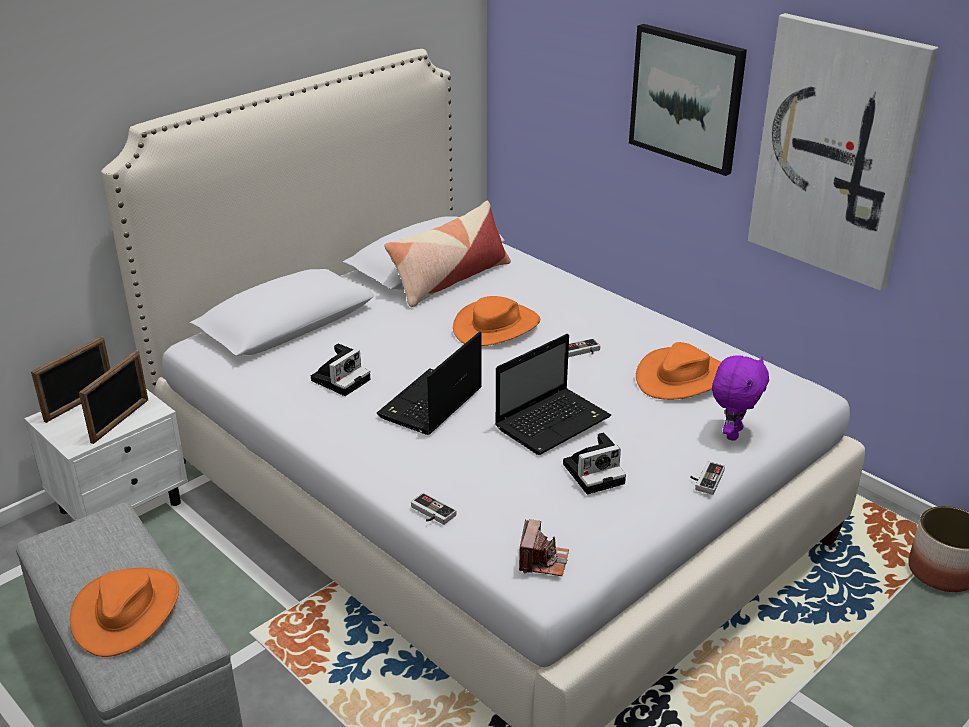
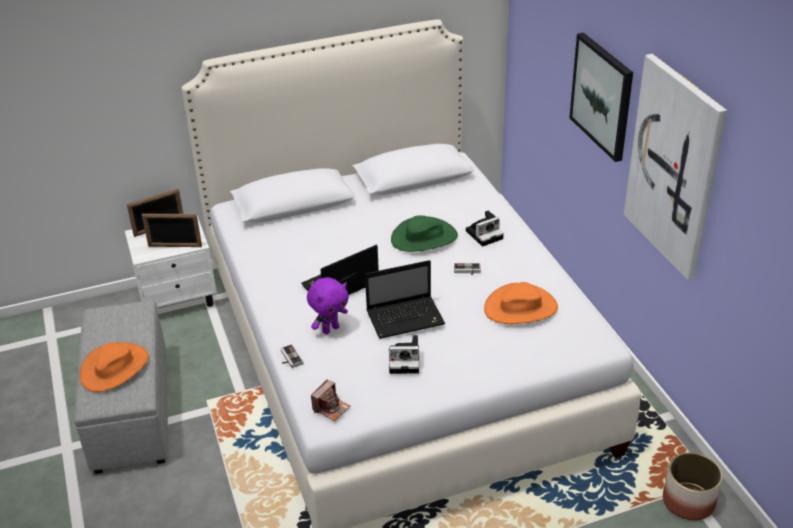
camera: 25 degrees right, 5 degrees up
picture frame [79,350,148,444] -> picture frame turned 45 degrees clockwise [142,214,202,247]
camera [311,344,370,396] -> camera moved to [466,211,504,247]
pillow [384,201,511,307] -> none
orange hat [453,296,540,346] -> green hat [391,216,458,252]
game controller [690,461,725,495] -> none
purple plush toy [712,356,769,441] -> purple plush toy moved to [307,277,349,334]

